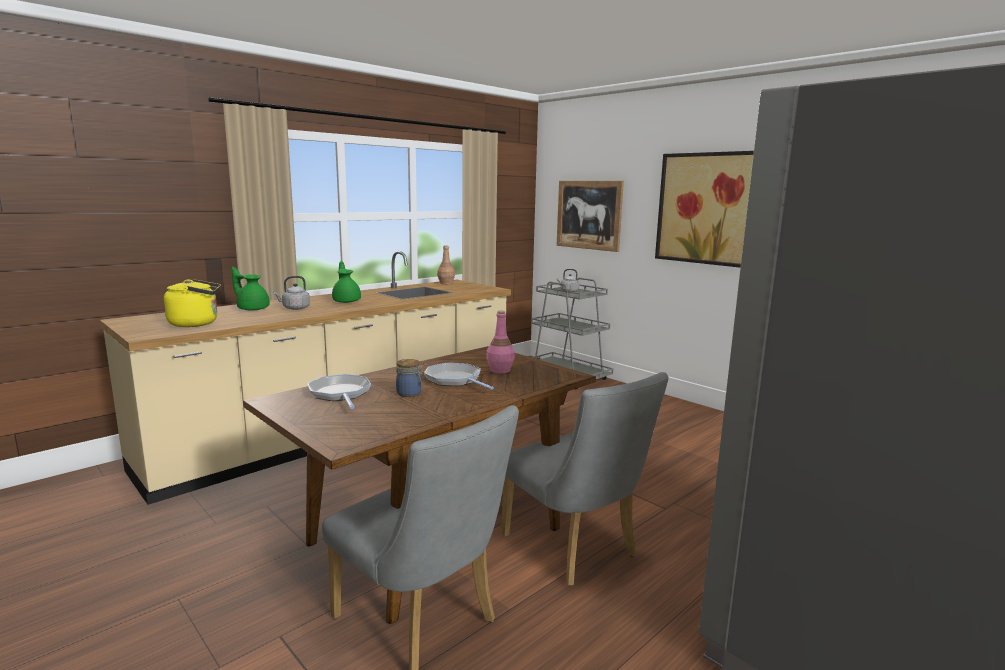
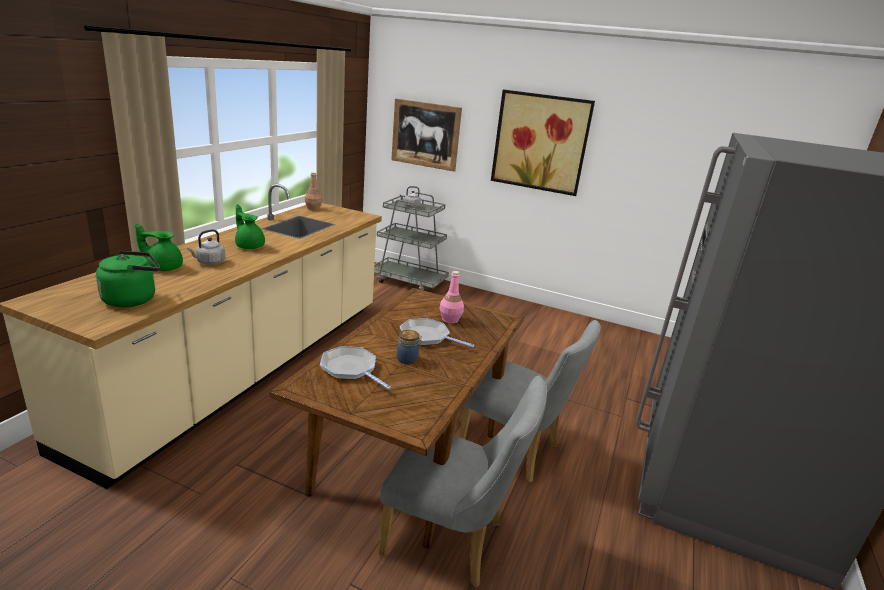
camera: 25 degrees left, 10 degrees up
yellow kettle [164,279,221,327] -> green kettle [96,251,160,307]

